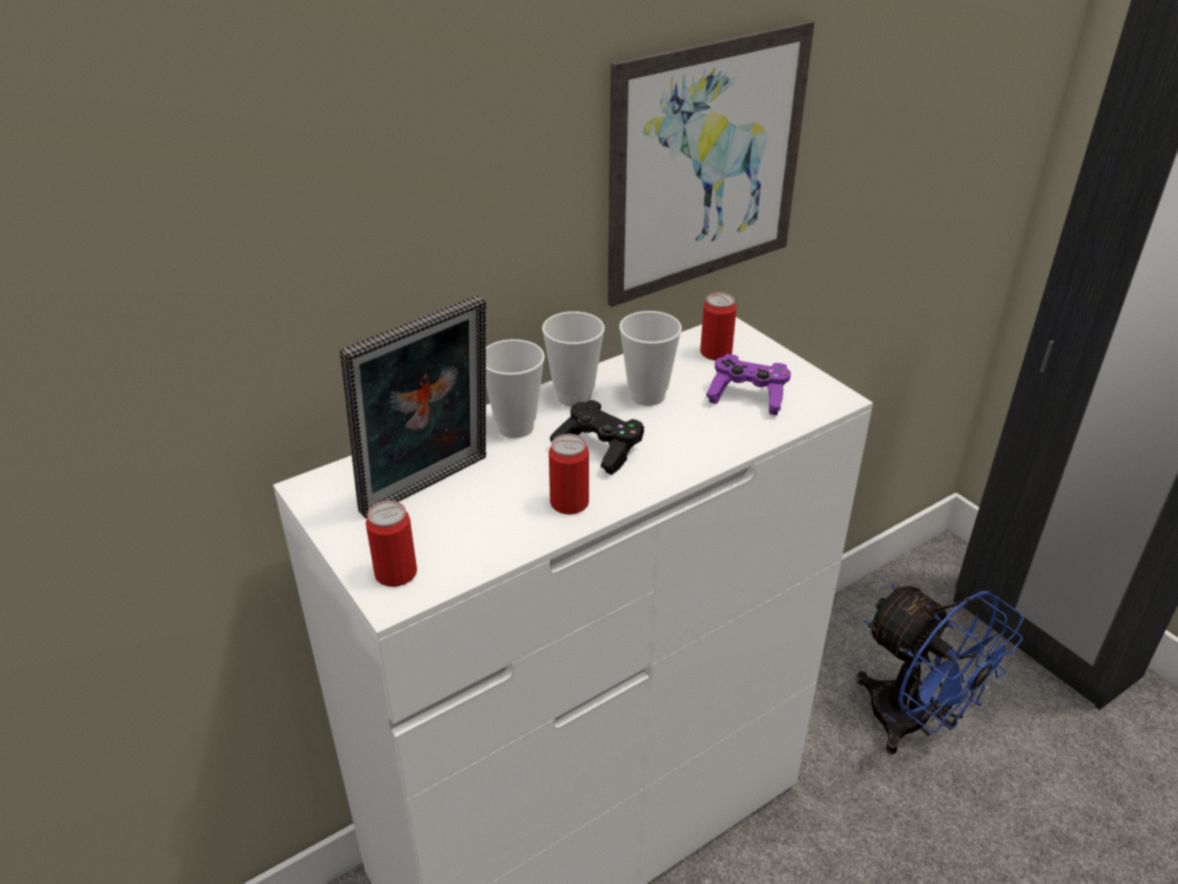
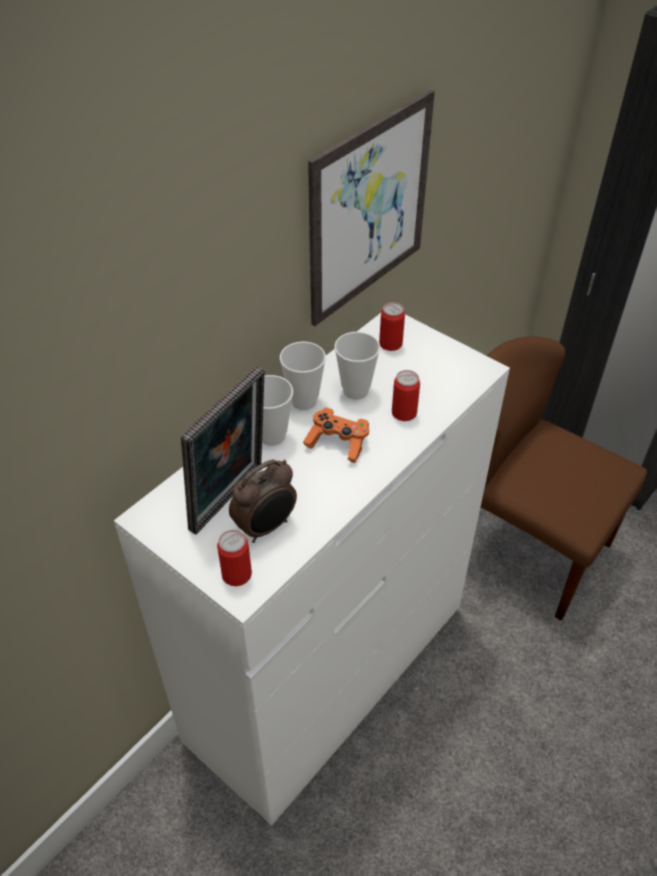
camera: 15 degrees left, 10 degrees up
can [549,434,589,515] -> can moved to [392,370,420,421]
black game controller [550,400,644,475] -> orange game controller [303,408,369,463]
purple game controller [706,354,791,415] -> none
blue fan [856,585,1024,755] -> brown chair [480,336,647,621]
none -> alarm clock [229,460,297,543]

